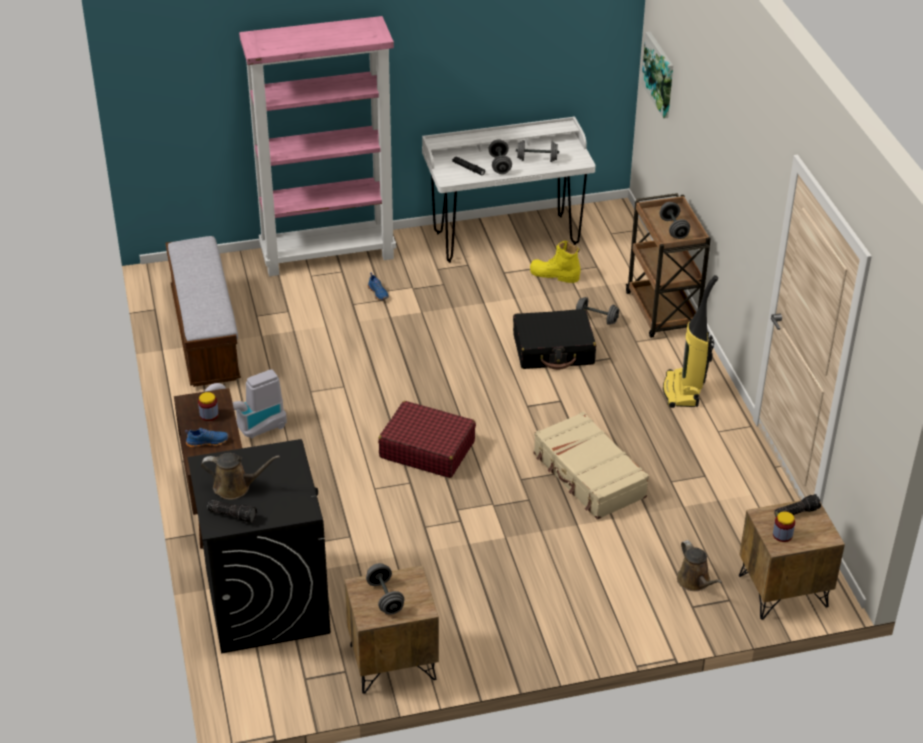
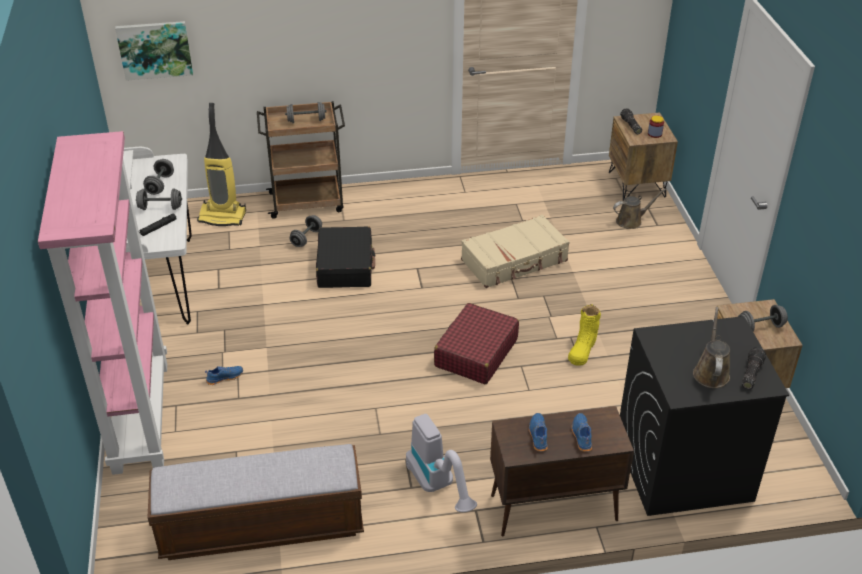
camera: 85 degrees left, 0 degrees up
jar [198,392,219,421] -> blue shoe [529,413,548,452]
yellow boot [530,241,581,283] -> yellow boot moved to [568,304,601,366]
vacuum cleaner [663,275,718,408] -> vacuum cleaner moved to [197,103,246,226]

